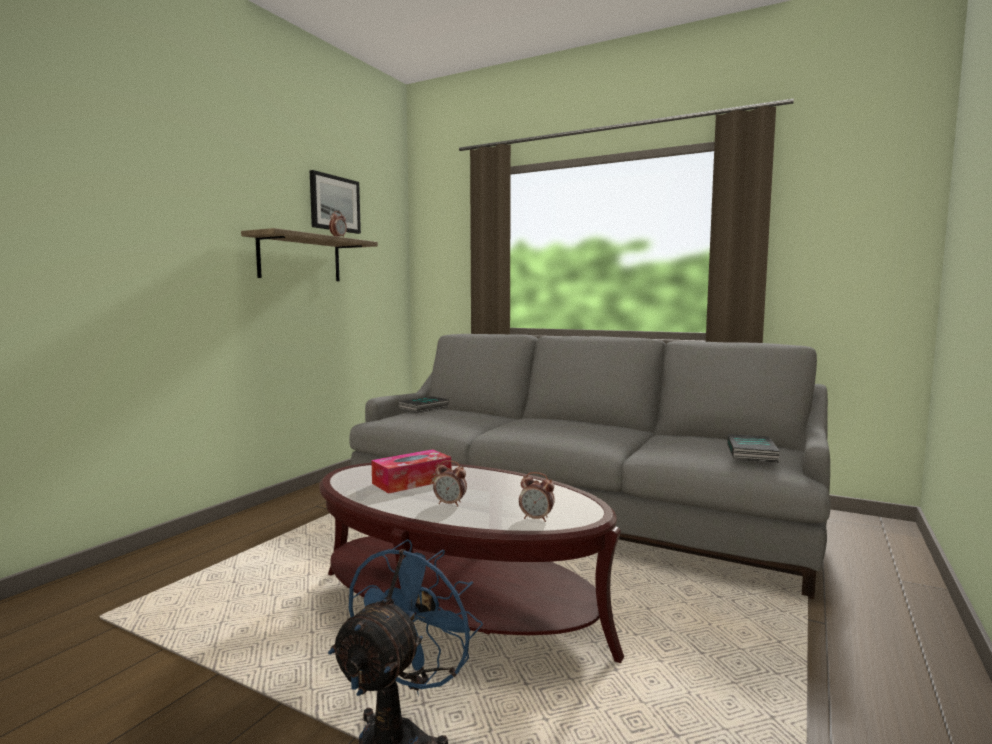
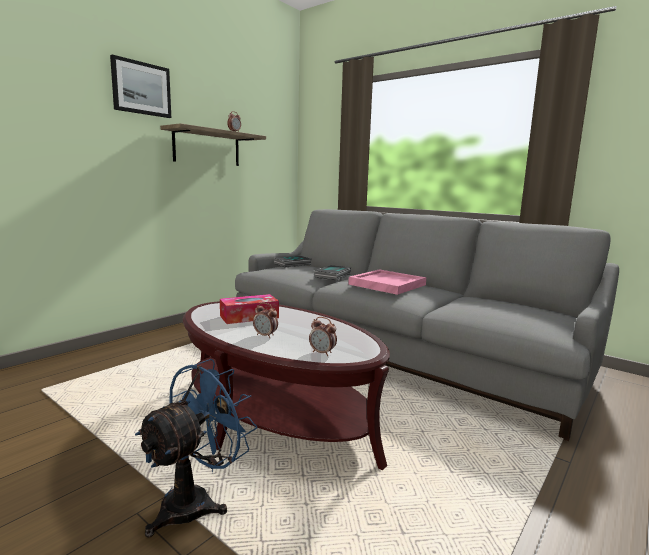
camera: 10 degrees right, 5 degrees up
picture [310,170,361,234] -> picture moved to [110,54,171,118]
book [728,434,780,463] -> book moved to [315,265,351,280]
none -> pink tray [348,269,426,295]

